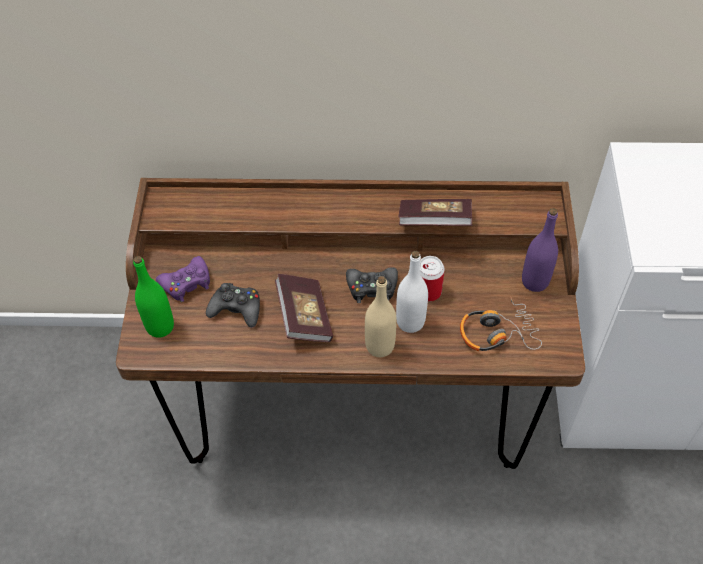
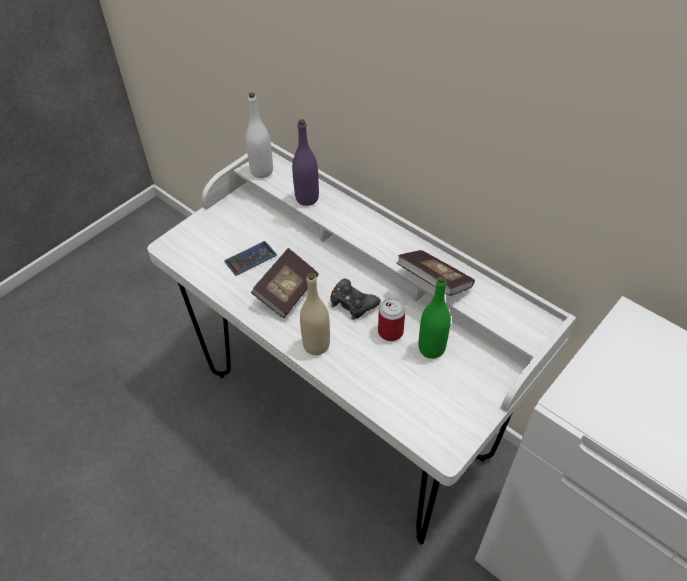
camera: 40 degrees right, 5 degrees down
brown desk [116,178,585,469] -> white desk [147,142,576,544]
green bottle [133,256,174,338] -> green bottle moved to [419,276,451,359]
purple game controller [156,256,210,302] -> none
black game controller [206,283,260,327] -> phone [224,241,277,276]
white bottle [396,251,428,333] -> white bottle moved to [246,93,273,178]
headphones [460,297,542,351] -> none
purple bottle [522,208,558,292] -> purple bottle moved to [292,119,319,206]

